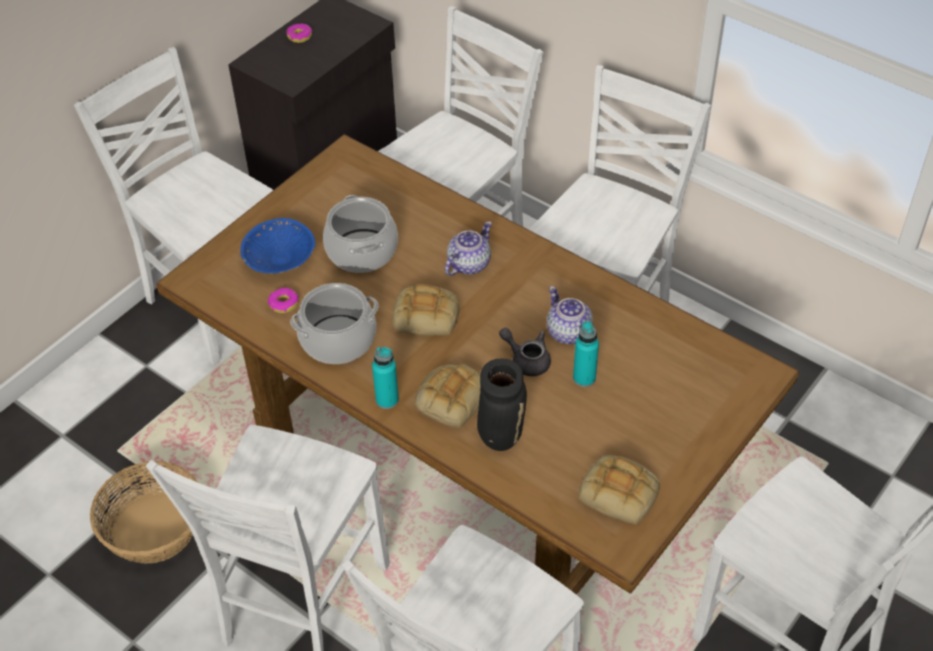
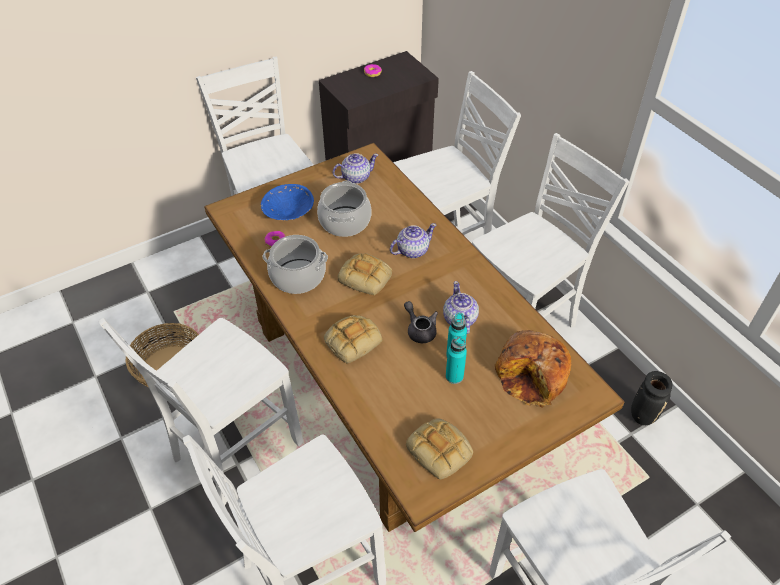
camera: 20 degrees right, 0 degrees up
turquoise bottle [372,347,399,409] -> turquoise bottle moved to [446,336,467,384]
black vase [477,359,527,451] -> black vase moved to [631,371,672,425]
none -> teapot [333,153,378,184]
none -> bread [495,330,571,408]

